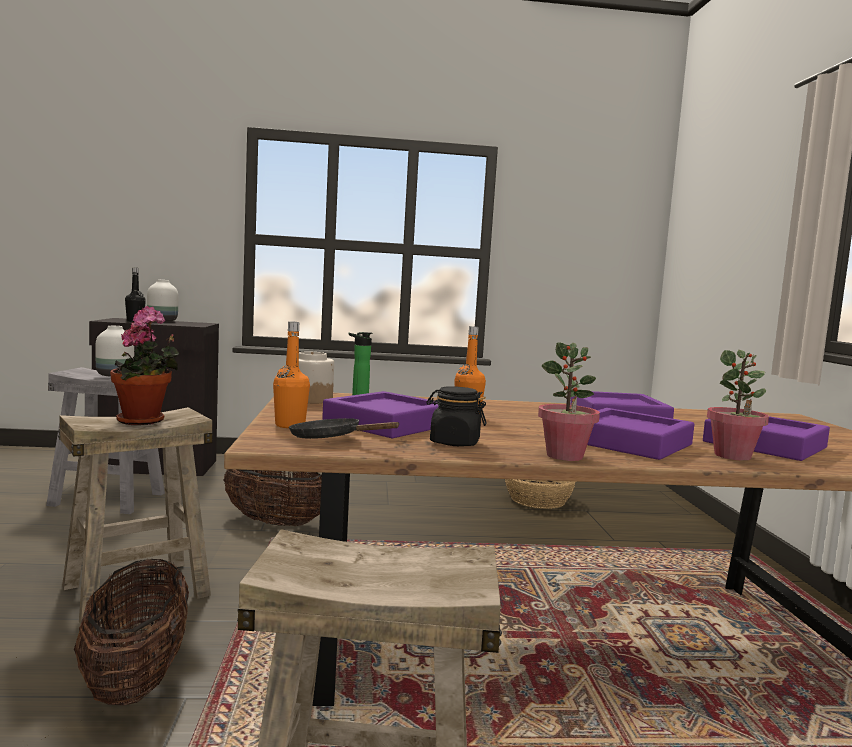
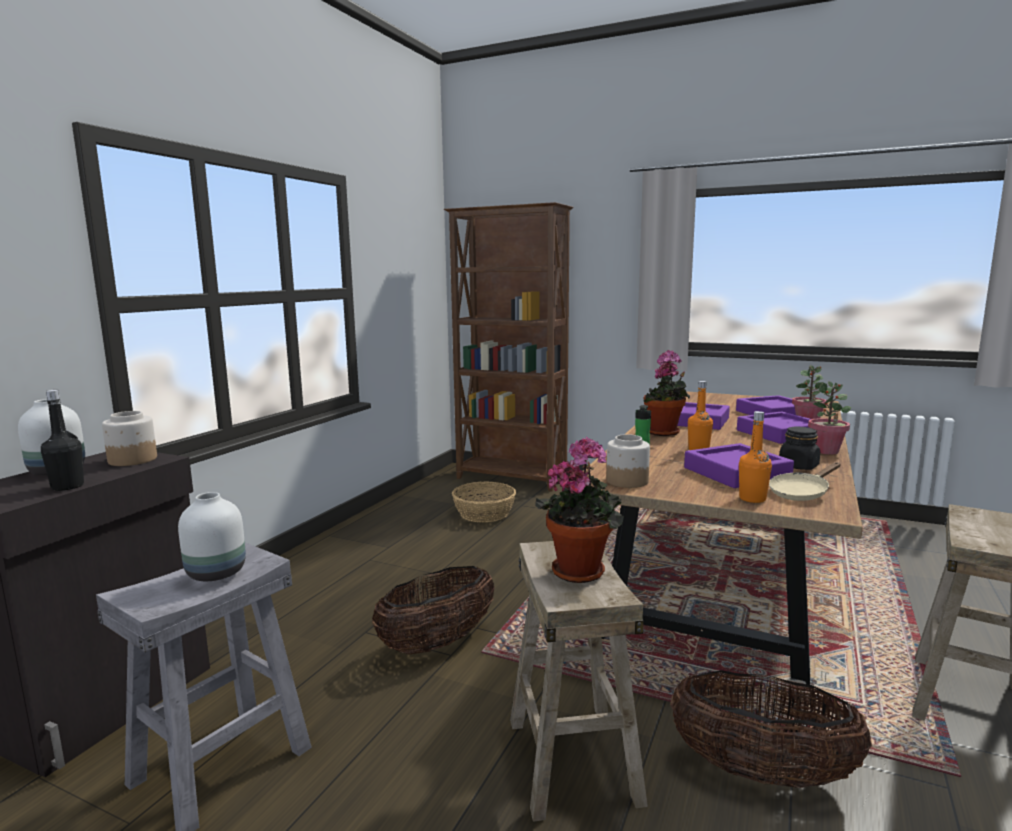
camera: 60 degrees left, 5 degrees up
black frying pan [289,418,400,439] -> beige frying pan [769,462,841,501]
none -> jar [102,411,157,466]
none -> brown bookcase [444,202,574,492]
none -> potted plant [643,350,690,436]

